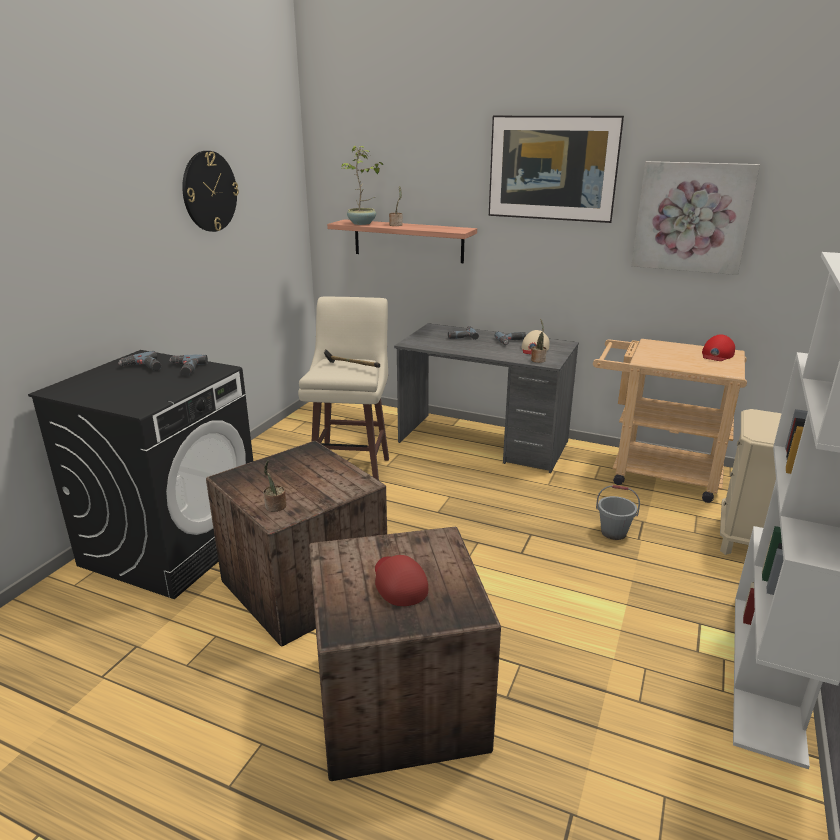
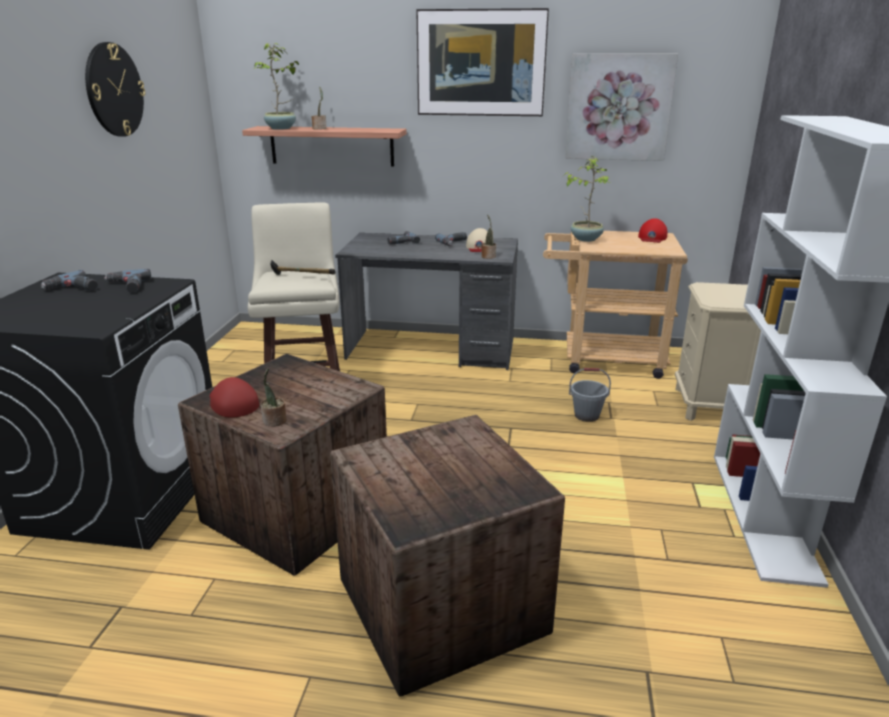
camera: 15 degrees left, 0 degrees up
red cap [375,555,428,606] -> red cap moved to [210,377,259,418]
none -> potted plant [563,156,611,242]

